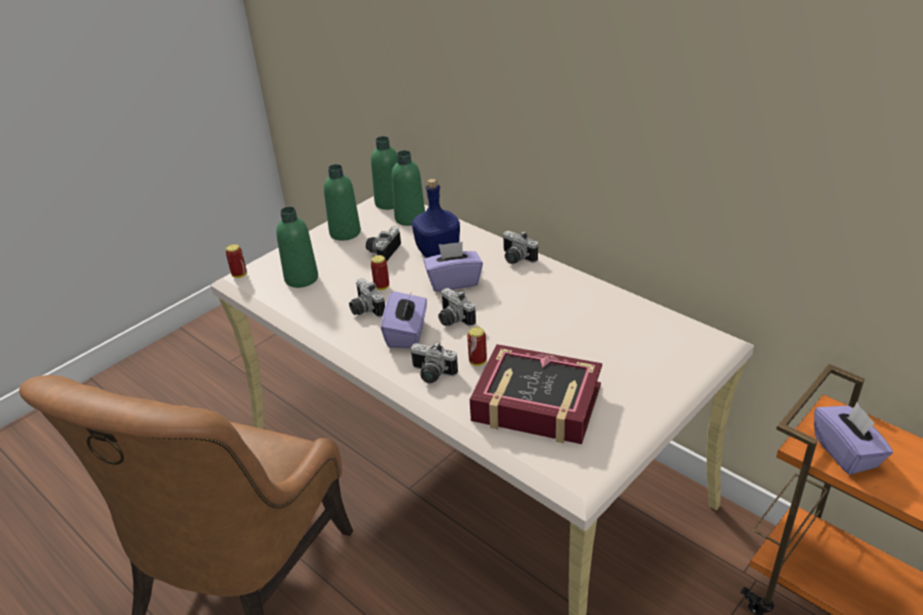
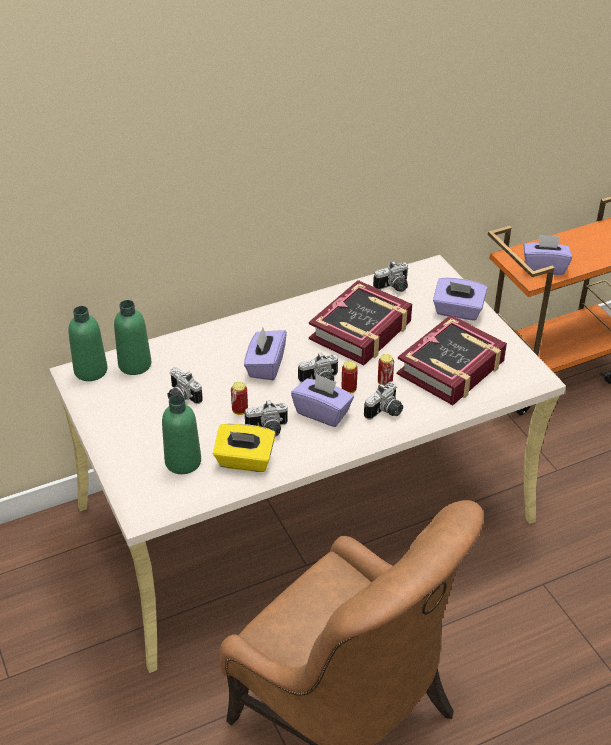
camera: 70 degrees left, 5 degrees up
can [226,244,247,278] -> can moved to [342,361,358,393]
green bottle [324,164,361,241] -> none
blue bottle [412,179,460,258] -> none
camera [503,231,538,264] -> camera moved to [373,261,408,292]
none -> yellow tissue box [213,423,276,472]
none -> book [309,280,412,365]
none -> purple tissue box [433,278,487,321]

